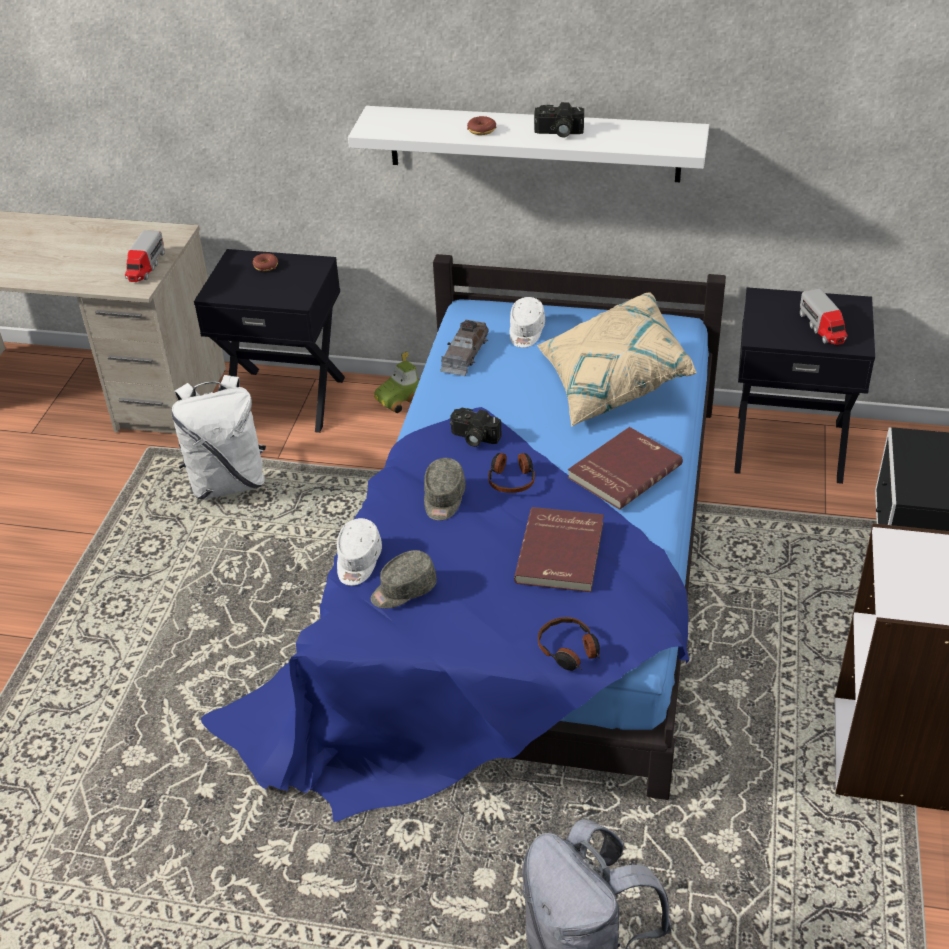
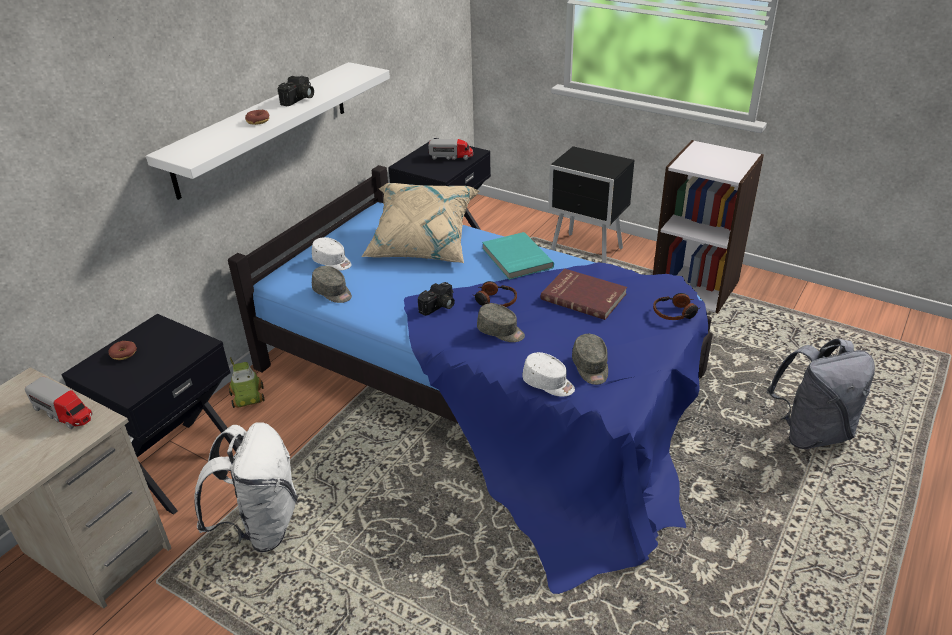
camera: 70 degrees left, 5 degrees down
grey toy car [440,320,489,376] -> grey cap [312,266,352,303]
red book [568,427,683,510] -> turquoise book [482,232,554,280]

